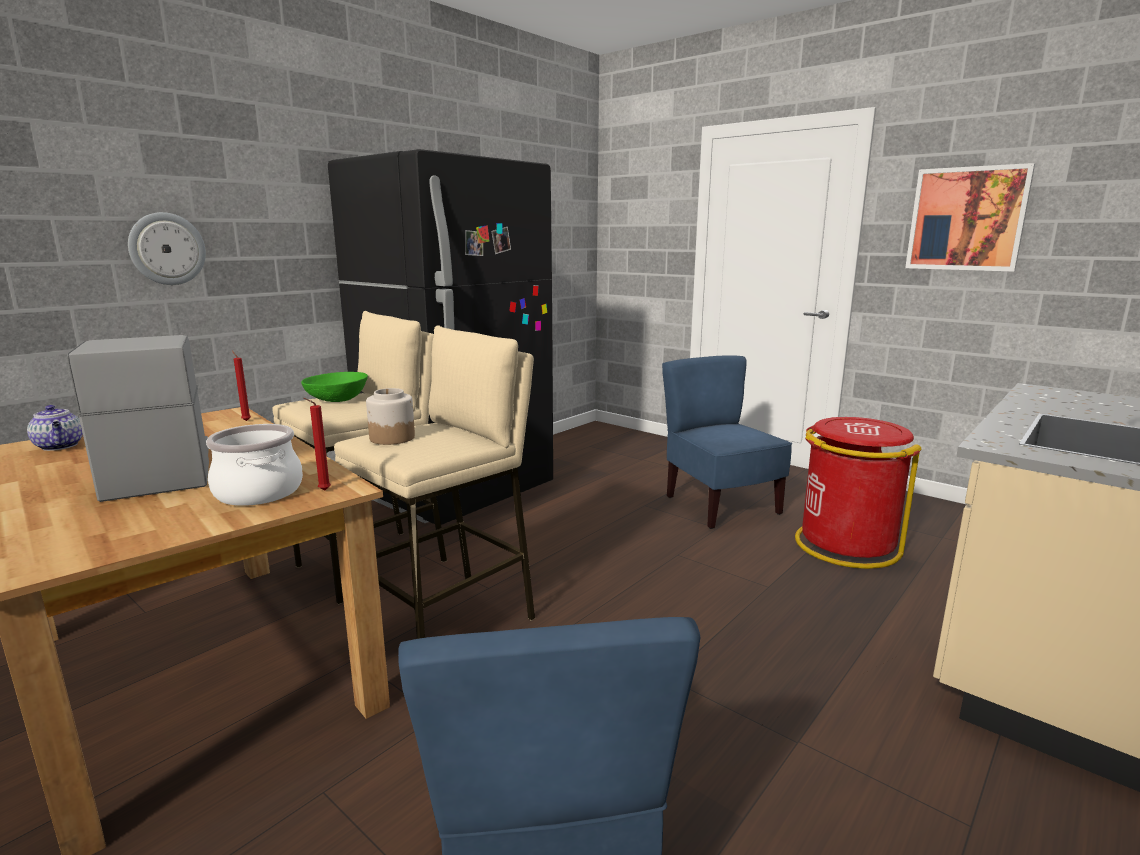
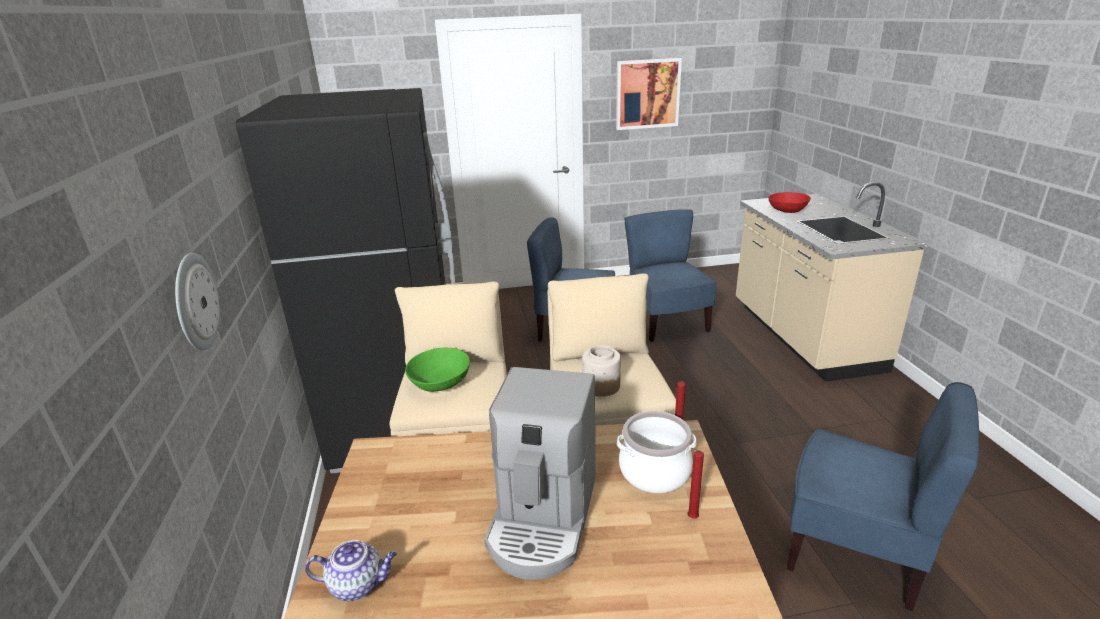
camera: 50 degrees left, 10 degrees up
coffee machine [67,335,209,502] -> coffee machine turned 90 degrees counterclockwise [484,367,596,580]
red candle [232,350,251,421] -> red candle moved to [687,448,704,519]
red trash can [795,417,922,569] -> blue chair [625,209,717,342]
none -> red bowl [768,192,811,213]

